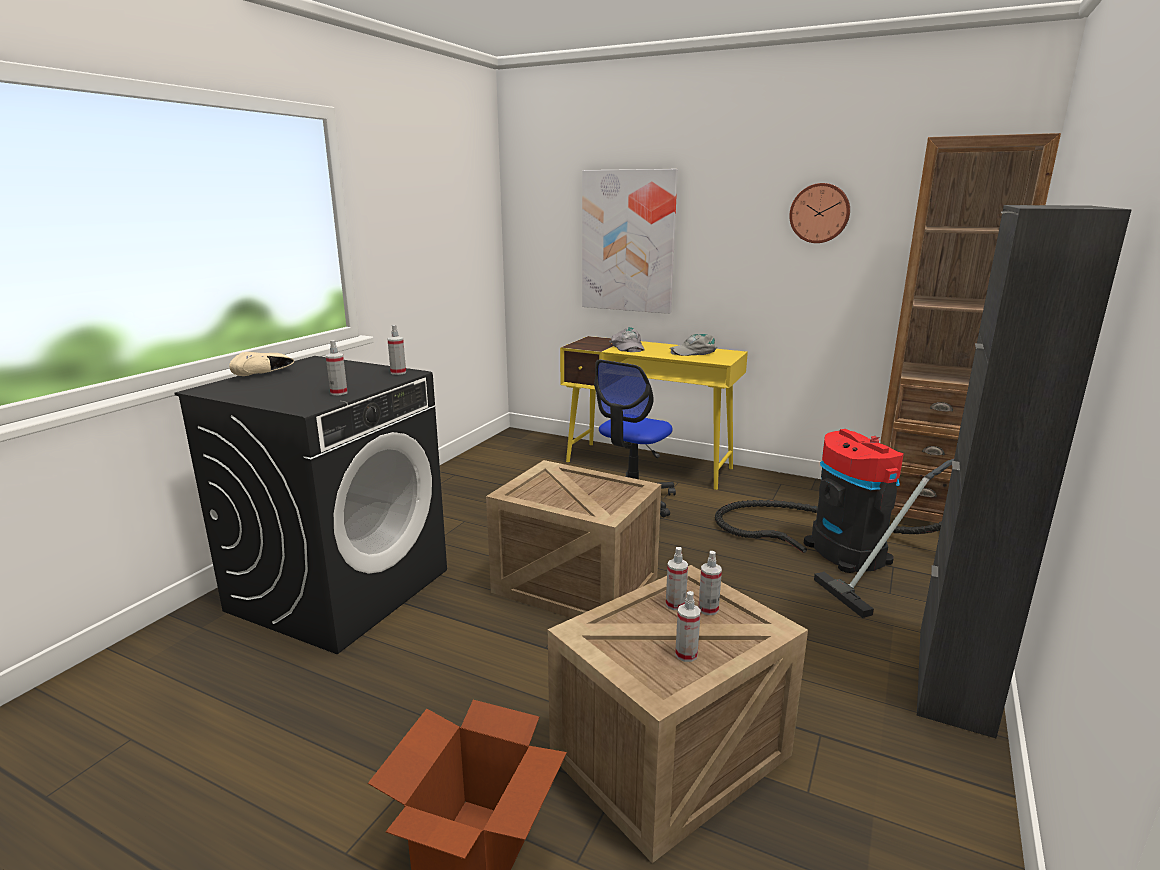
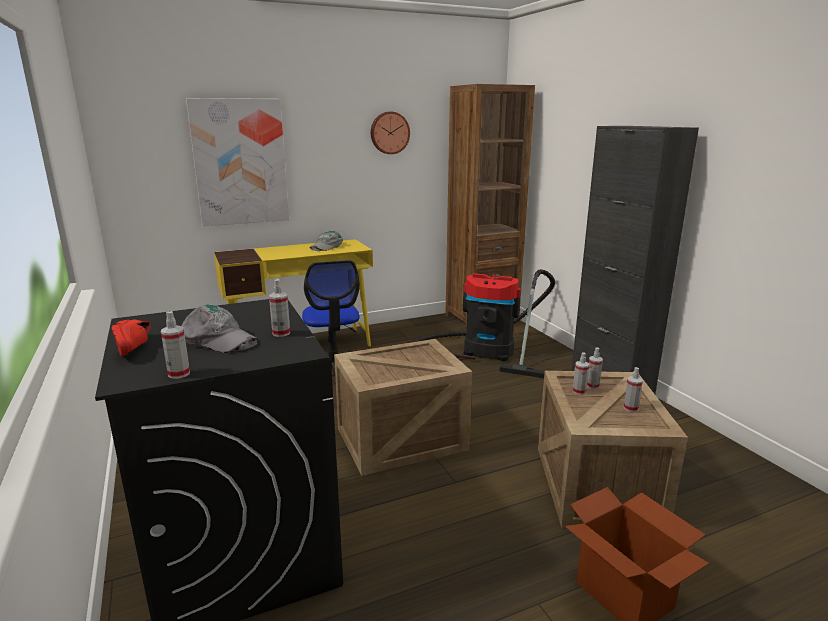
camera: 50 degrees left, 0 degrees up
beige shoe [229,352,294,376] -> red shoe [112,320,150,356]
spray bottle [388,325,406,375] -> spray bottle moved to [161,311,190,379]
grey cap [609,327,645,352] -> grey cap moved to [182,305,257,353]

